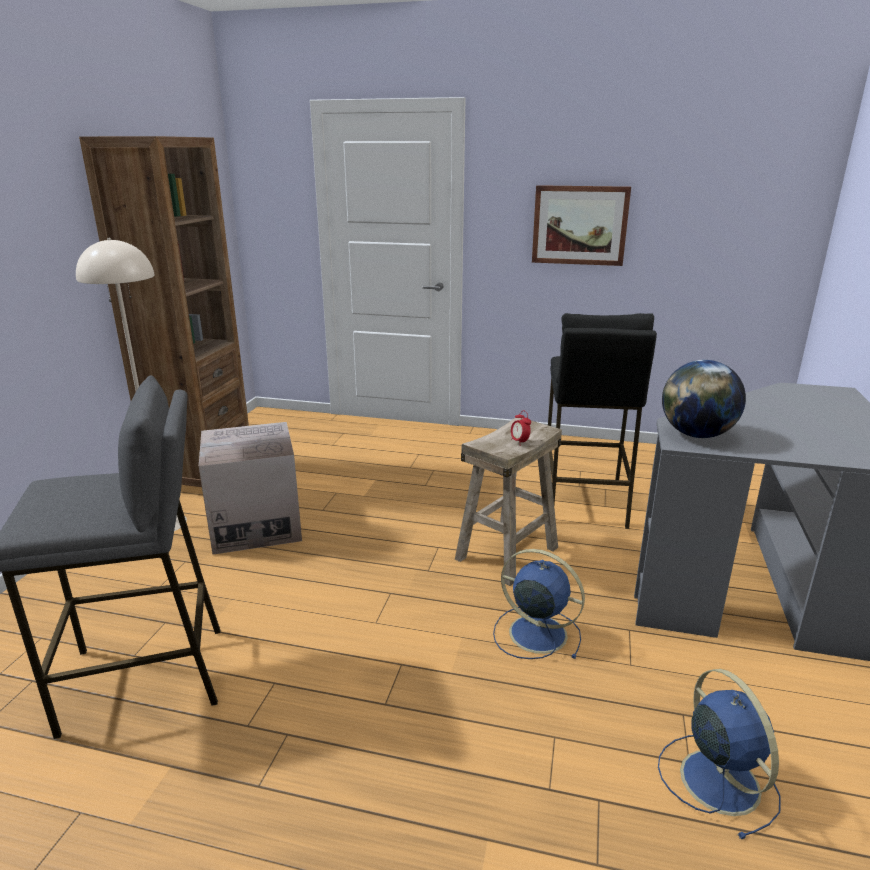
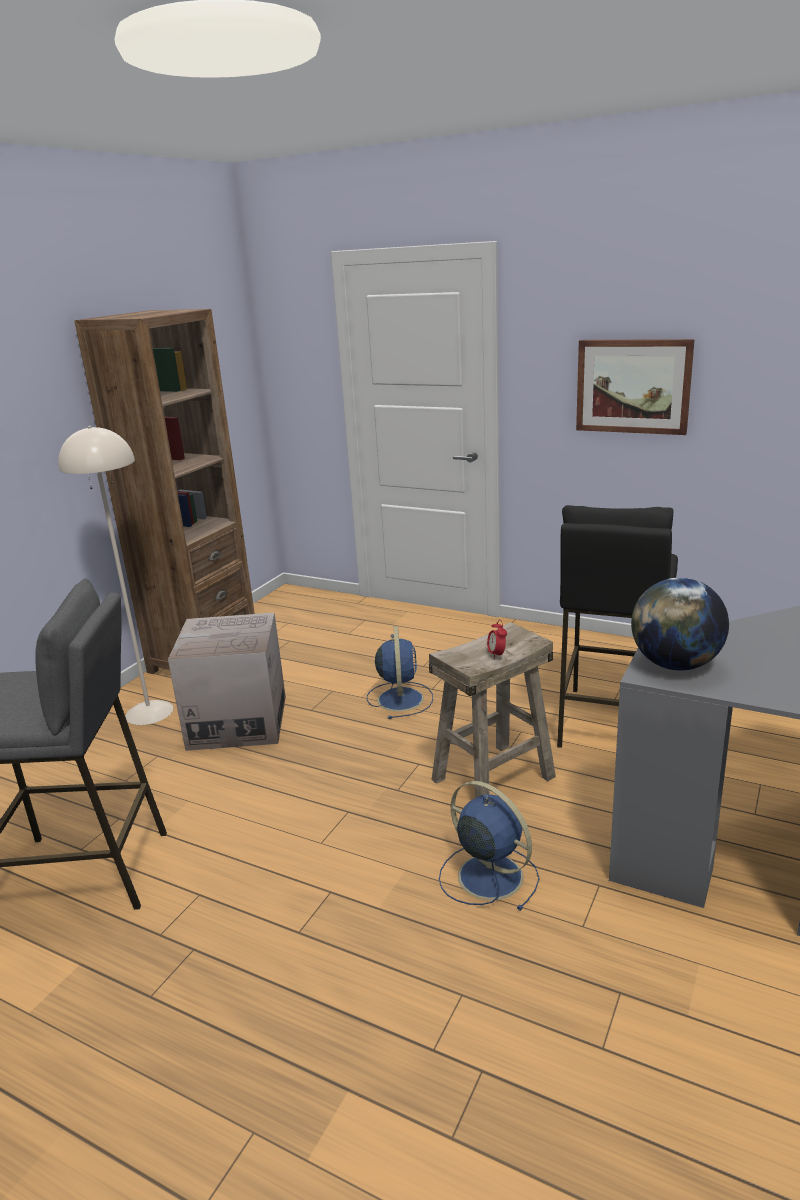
camera: 15 degrees right, 0 degrees up
blue fan [658,669,781,839] -> blue fan moved to [367,626,433,719]

